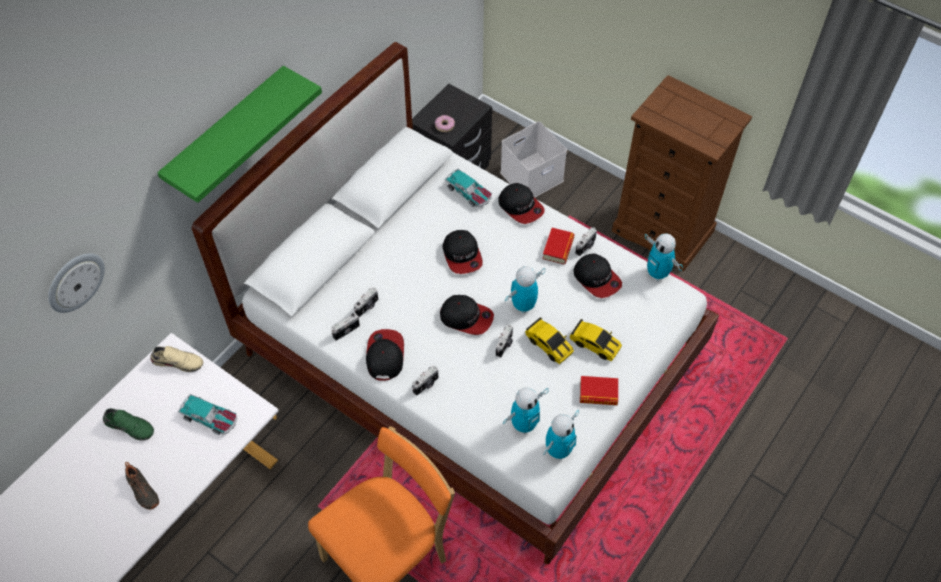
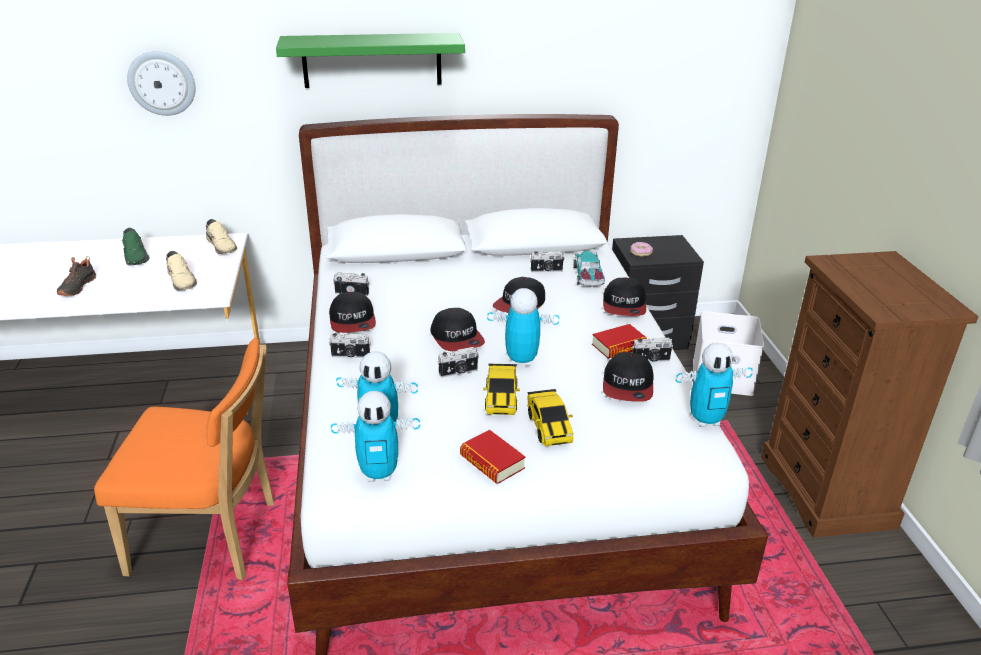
camera: 45 degrees right, 25 degrees down
toy car [178,394,237,435] -> beige shoe [166,251,197,291]
camera [354,287,378,317] -> camera moved to [530,251,565,272]
cap [366,329,404,381] -> cap turned 120 degrees clockwise [329,292,376,333]
toy robot [645,234,683,281] -> toy robot turned 105 degrees counterclockwise [676,343,753,427]

